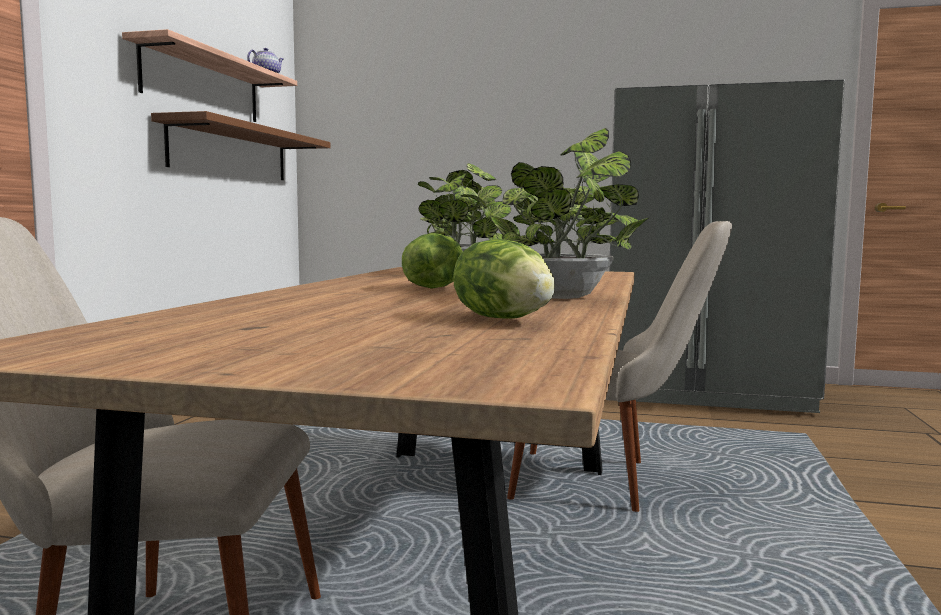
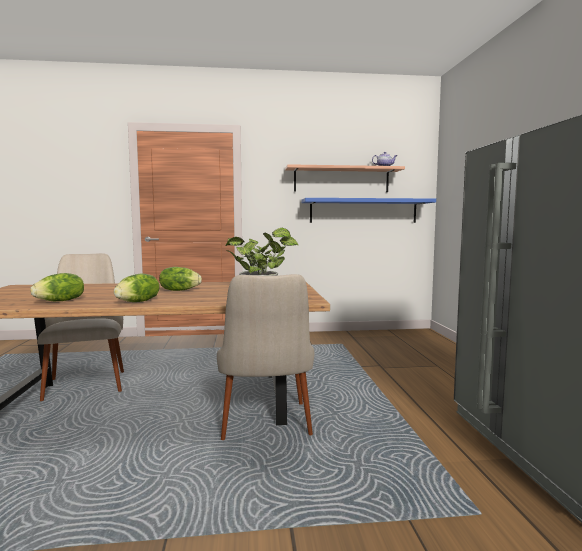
camera: 70 degrees right, 0 degrees up
brown shelf [151,111,331,180] -> blue shelf [301,198,436,223]
potted plant [490,128,648,299] -> lettuce [114,273,160,302]

